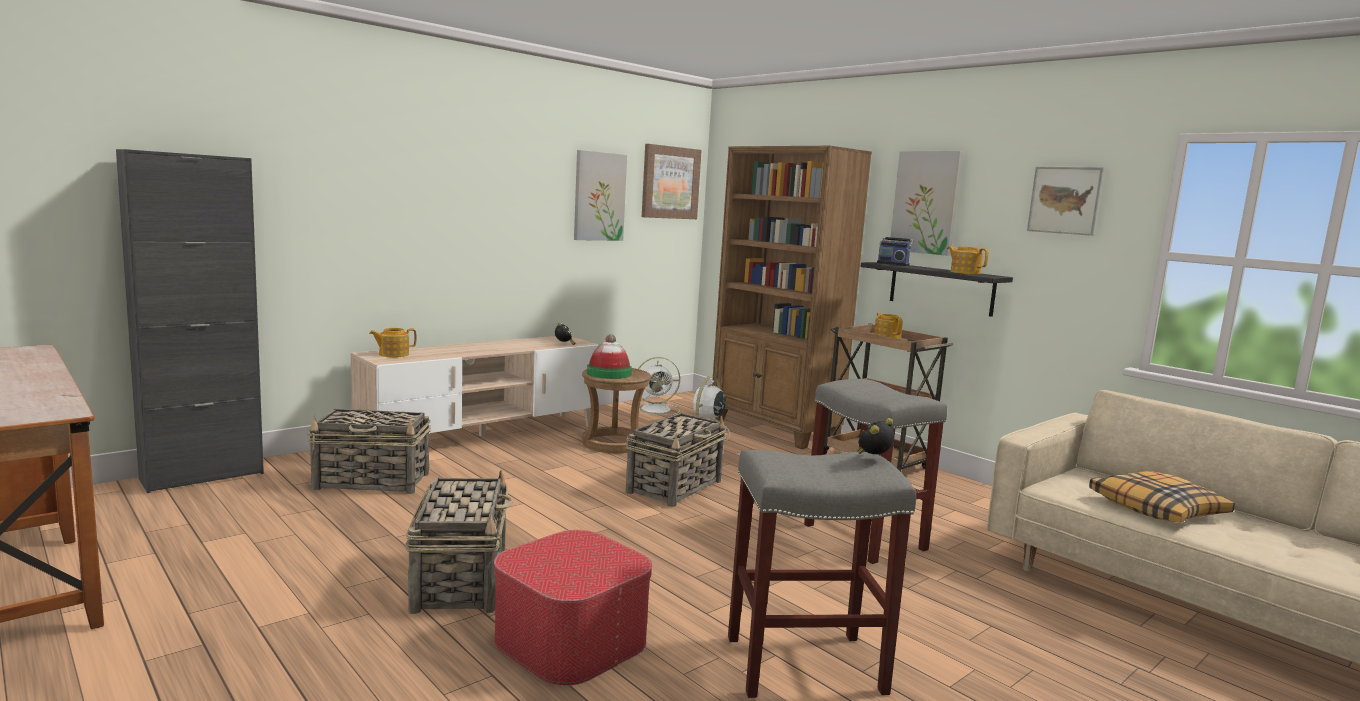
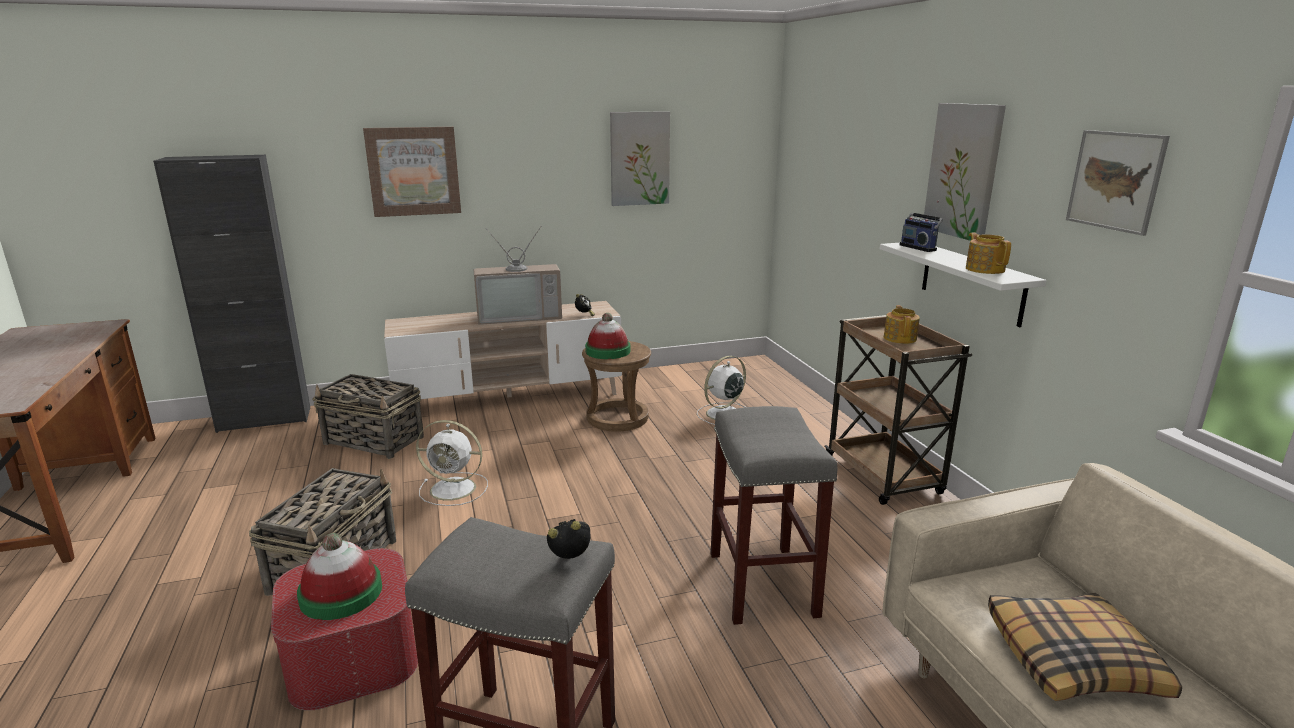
camera: 25 degrees right, 10 degrees up
teapot [369,328,417,357] -> none
basket [625,413,726,507] -> none
white fan [630,357,680,416] -> white fan moved to [416,420,488,506]
picture [642,144,702,219] -> picture moved to [363,127,461,217]
brown bookcase [713,146,872,449] -> none
black shelf [861,262,1013,317] -> white shelf [880,243,1047,327]
none -> hat [297,533,382,620]
none -> television [473,227,562,325]

